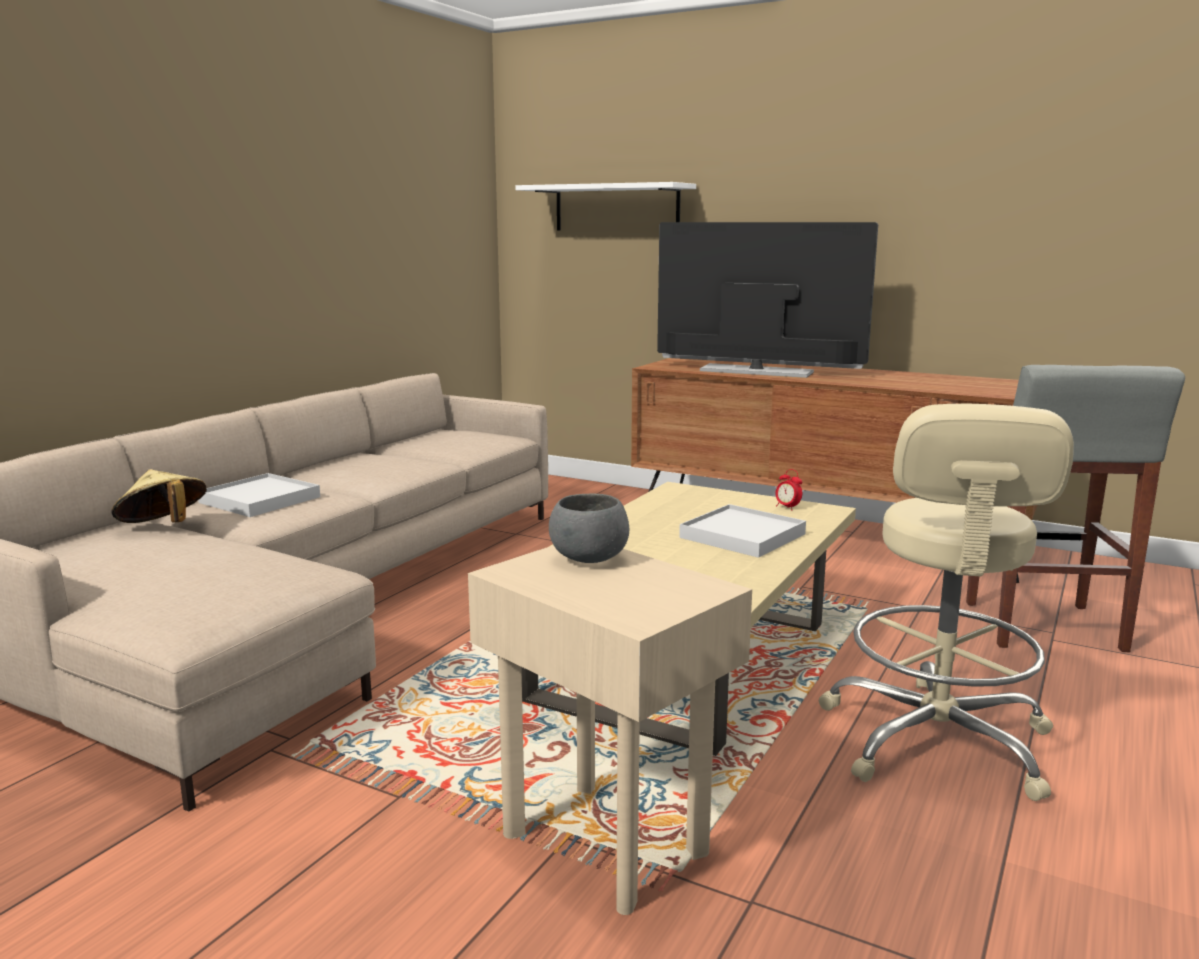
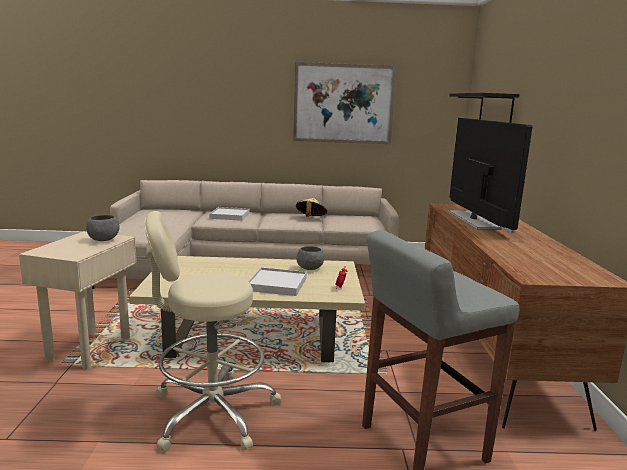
camera: 60 degrees right, 0 degrees up
beige hat [111,469,207,523] -> beige hat moved to [296,198,327,217]
white shelf [515,182,696,231] -> black shelf [449,93,520,123]
none -> picture [293,62,397,144]
none -> grey bowl [296,246,324,270]

